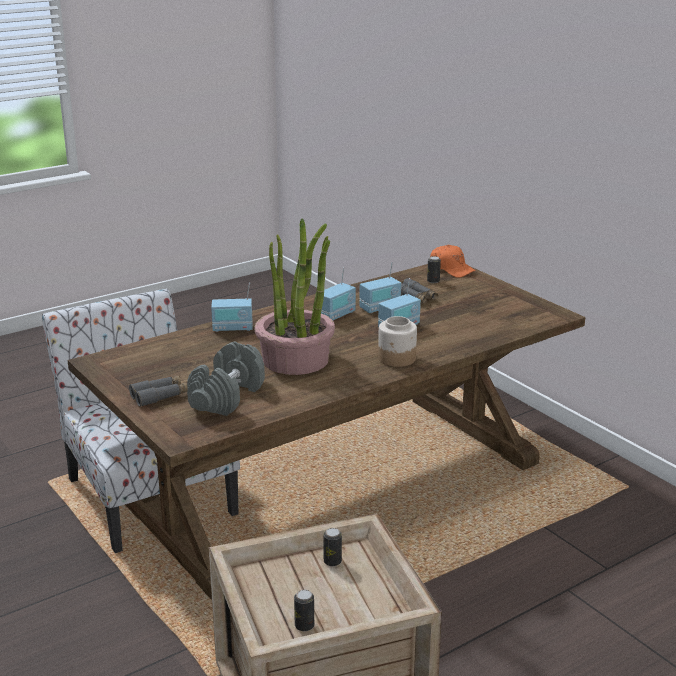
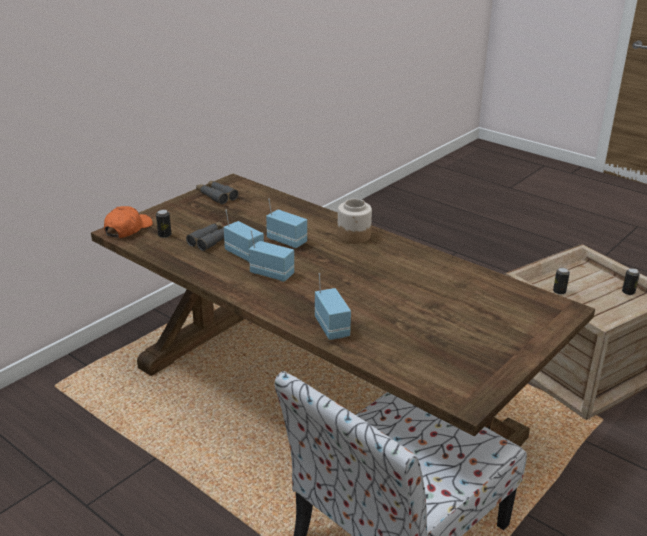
camera: 105 degrees left, 5 degrees up
grey binoculars [129,376,188,407] -> grey binoculars moved to [196,180,238,205]
grey dumbbell [187,342,265,416] -> none
potted plant [255,219,335,375] -> none

